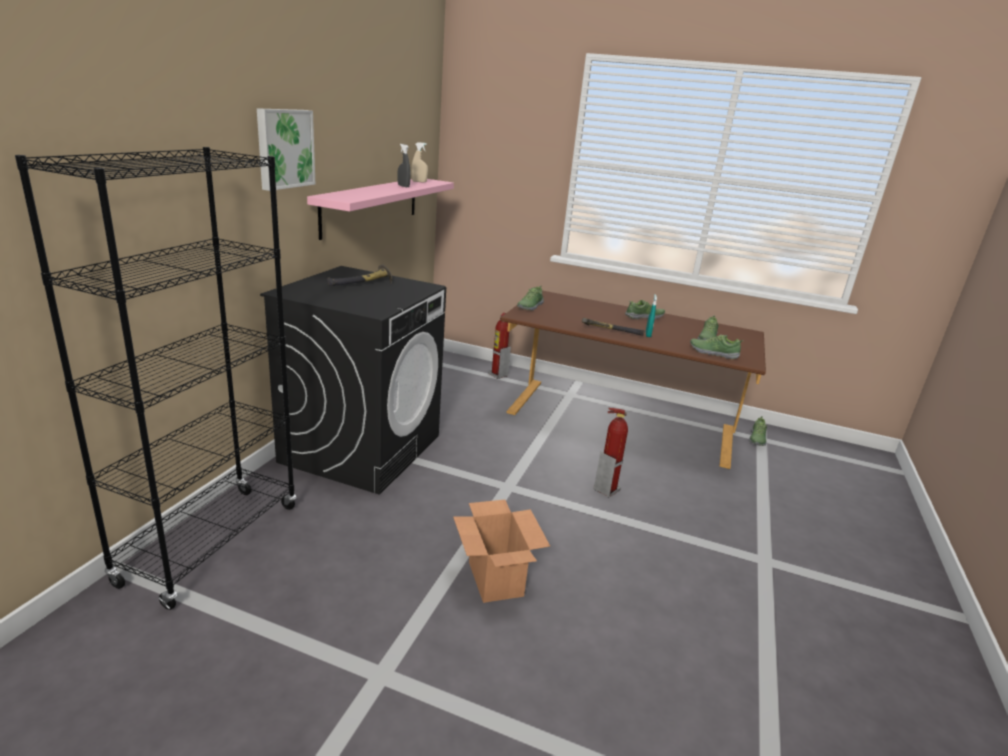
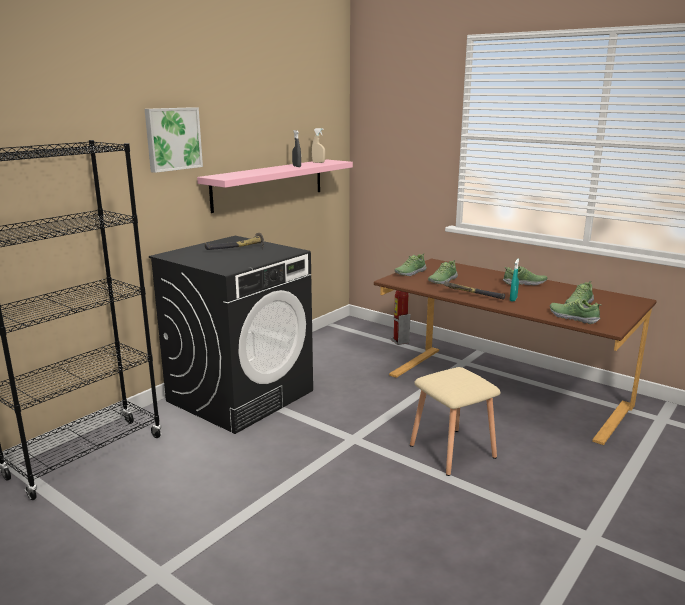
camera: 20 degrees right, 5 degrees down
cardboard box [453,500,550,603] -> none
fire extinguisher [594,407,628,497] -> beige stool [410,367,500,476]
shoe [749,416,767,446] -> shoe moved to [428,260,458,284]

